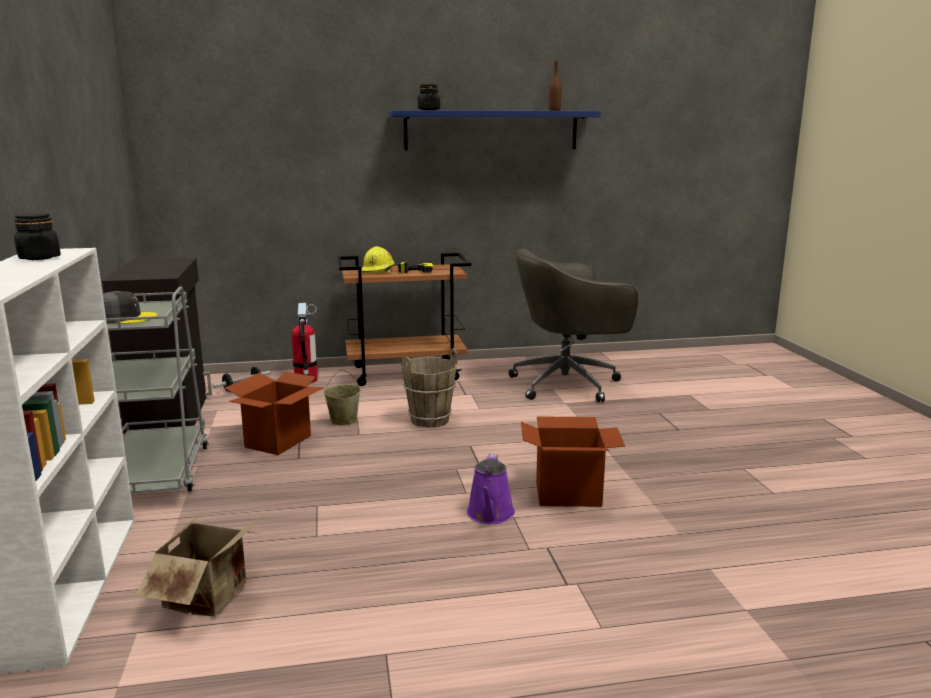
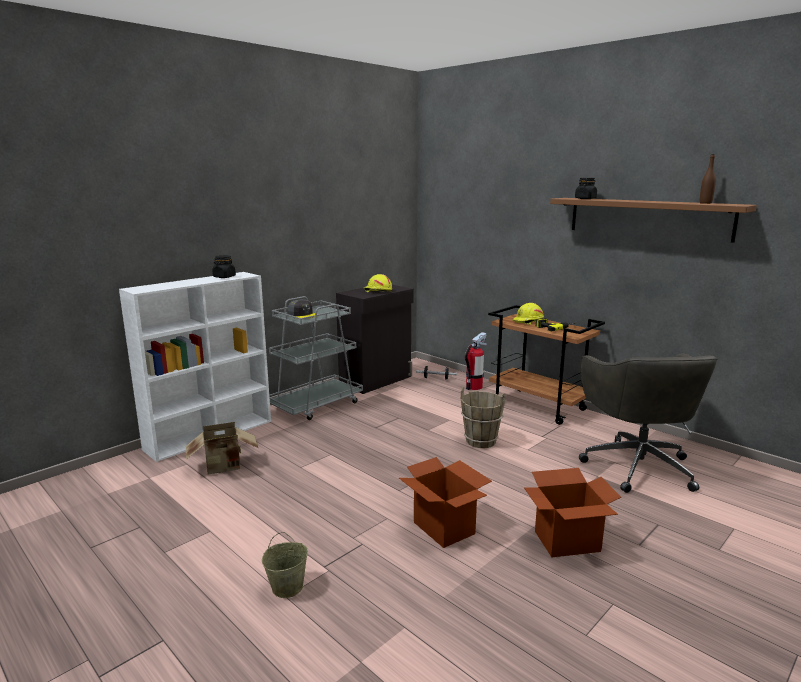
camera: 55 degrees right, 0 degrees up
cardboard box [224,372,324,455] -> cardboard box moved to [524,468,621,557]
beige bucket [324,370,361,426] -> beige bucket moved to [262,532,308,598]
blue shelf [389,110,601,150] -> brown shelf [550,198,757,243]
purple watering can [467,454,515,524] -> none
grey office chair [508,249,638,402] -> grey office chair turned 135 degrees counterclockwise [579,353,718,493]
none -> yellow hard hat [364,274,392,292]

